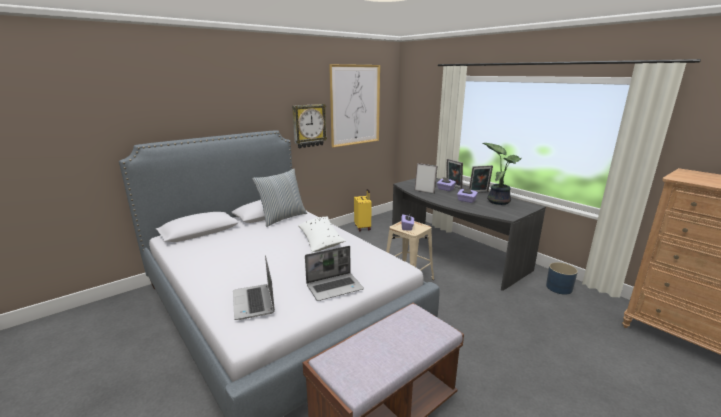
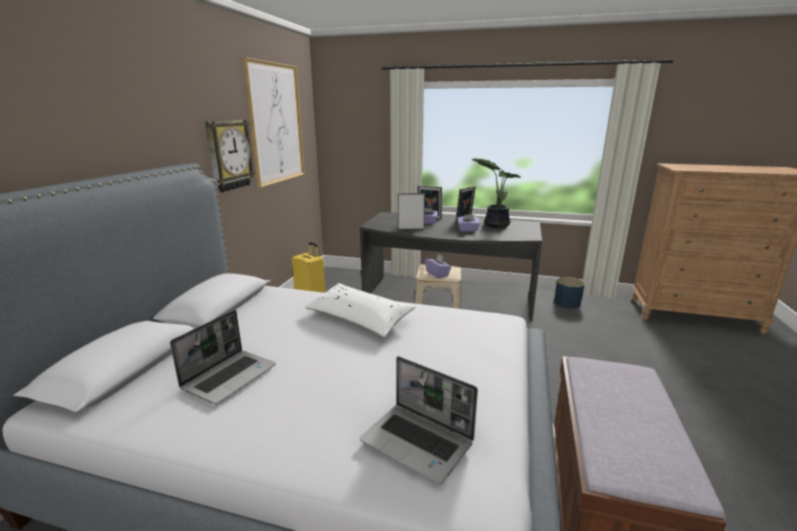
camera: 35 degrees left, 0 degrees up
pillow [252,169,307,227] -> none
laptop [305,246,364,301] -> laptop moved to [170,310,276,404]

